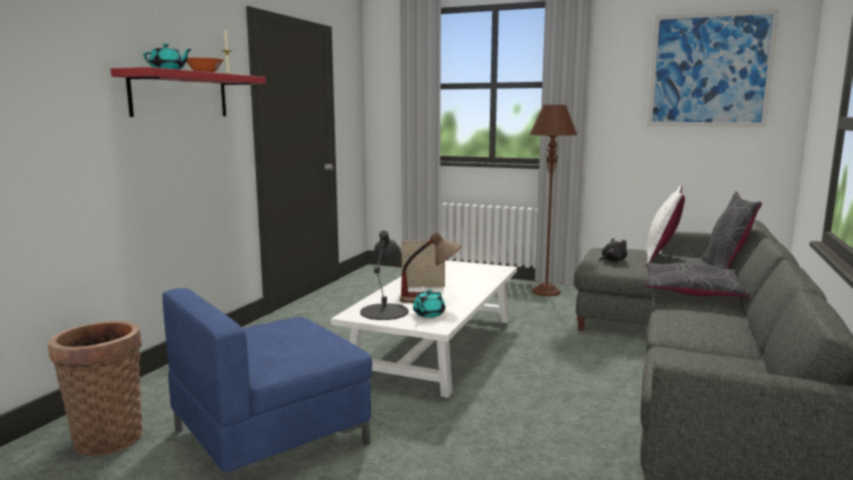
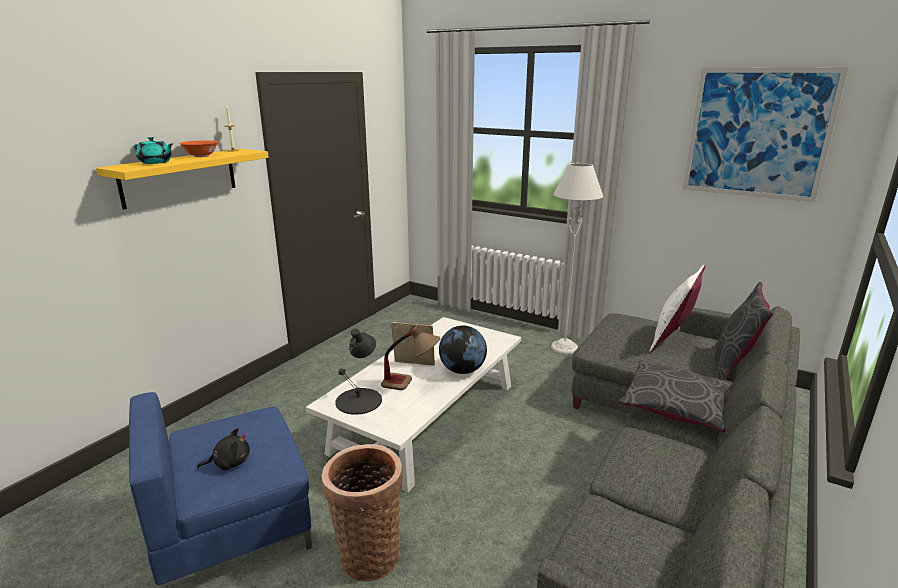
camera: 10 degrees right, 10 degrees up
basket [48,320,143,456] -> basket moved to [321,444,403,581]
red shelf [111,67,266,117] -> yellow shelf [96,149,269,210]
turquoise teapot [413,290,445,318] -> none
brown floor lamp [530,105,577,296] -> grey floor lamp [551,163,603,354]
black plush toy [599,238,627,262] -> black plush toy moved to [197,428,250,470]
none -> globe [439,326,487,374]

